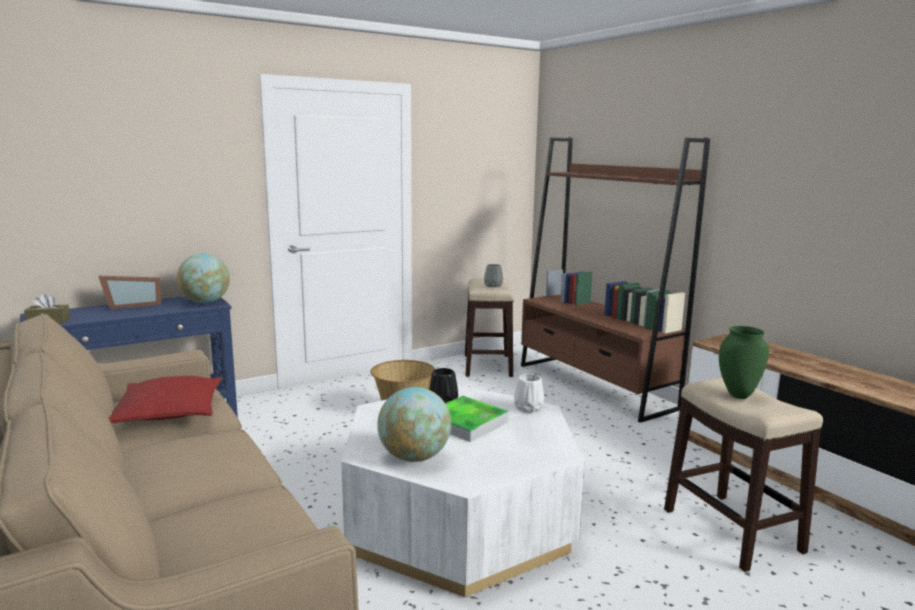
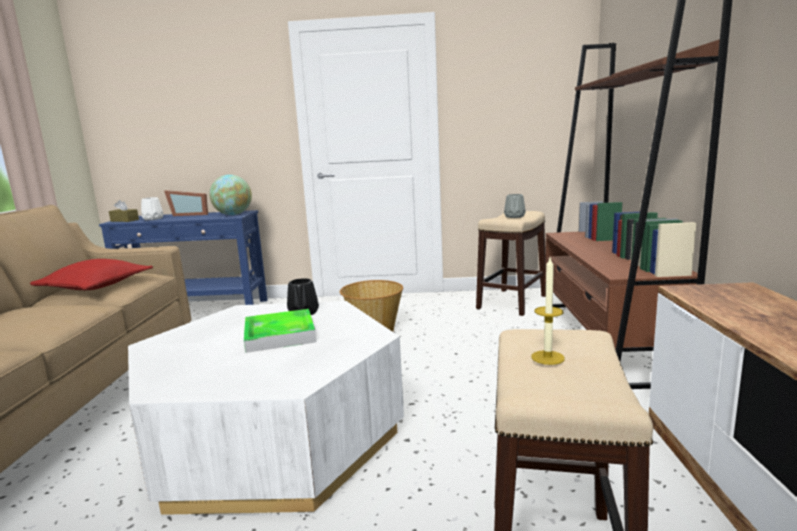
camera: 35 degrees right, 0 degrees up
globe [377,387,451,462] -> none
white vase [514,374,544,413] -> white vase moved to [141,197,164,220]
green vase [719,326,769,399] -> candle [531,258,565,365]

